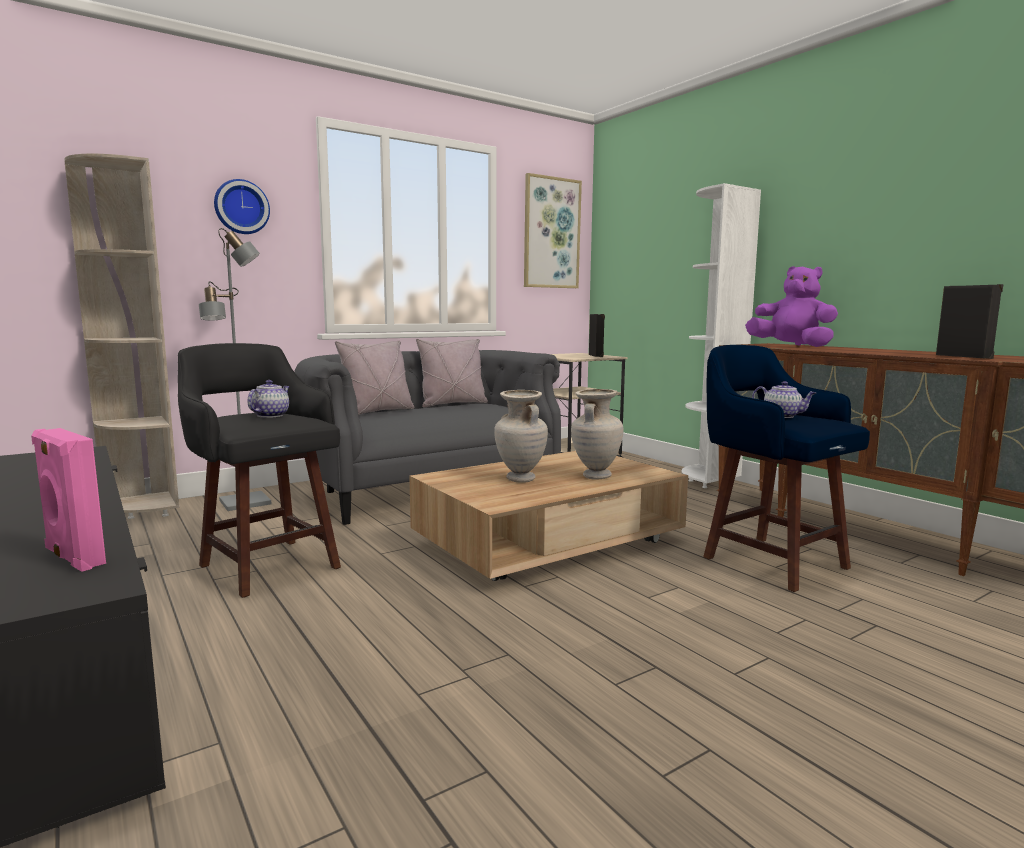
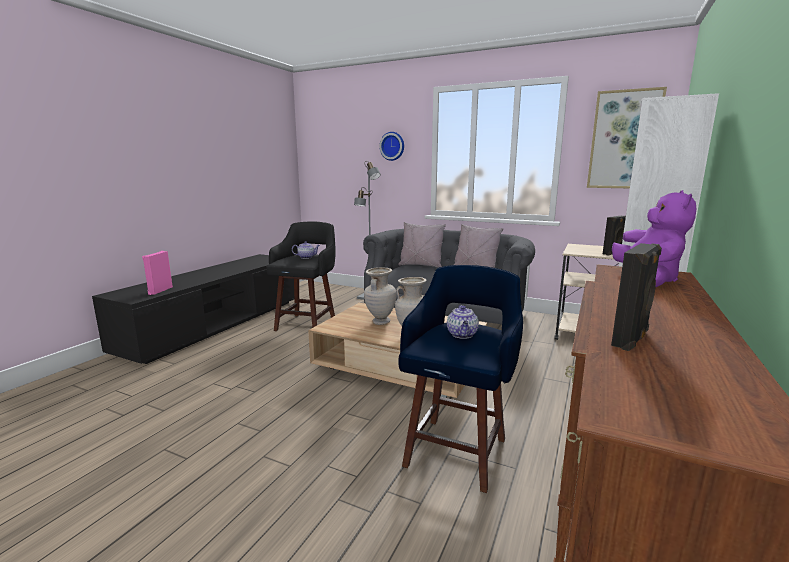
camera: 60 degrees right, 5 degrees up
beige bookcase [65,154,179,519] -> none

